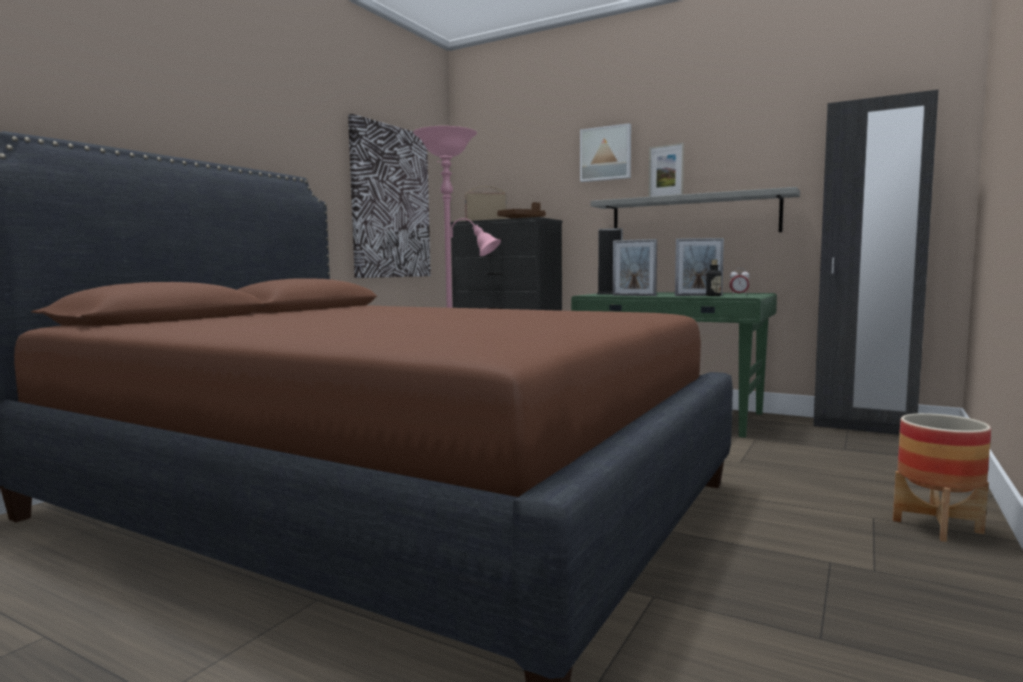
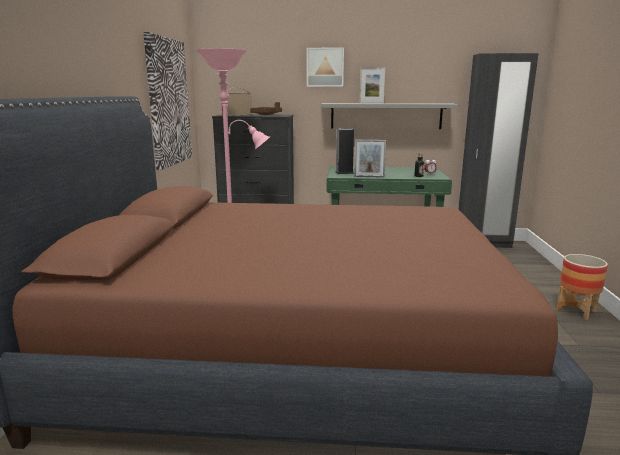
camera: 25 degrees left, 10 degrees up
picture frame [675,238,724,296] -> none

